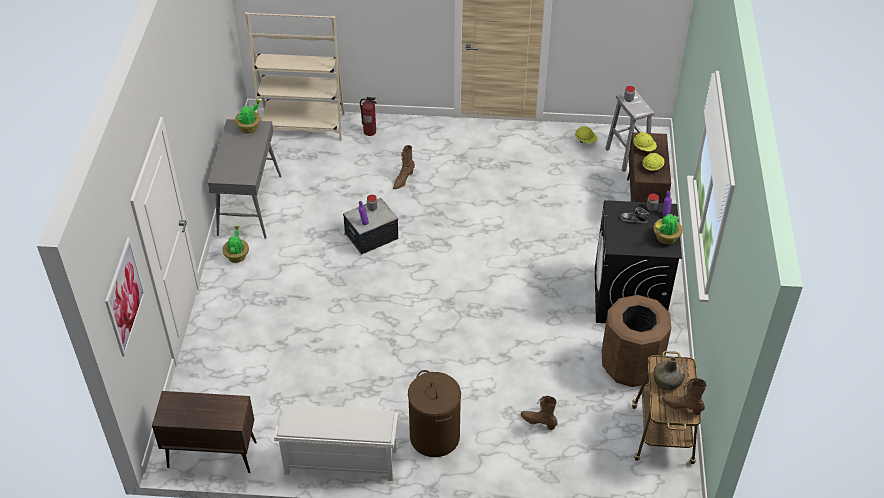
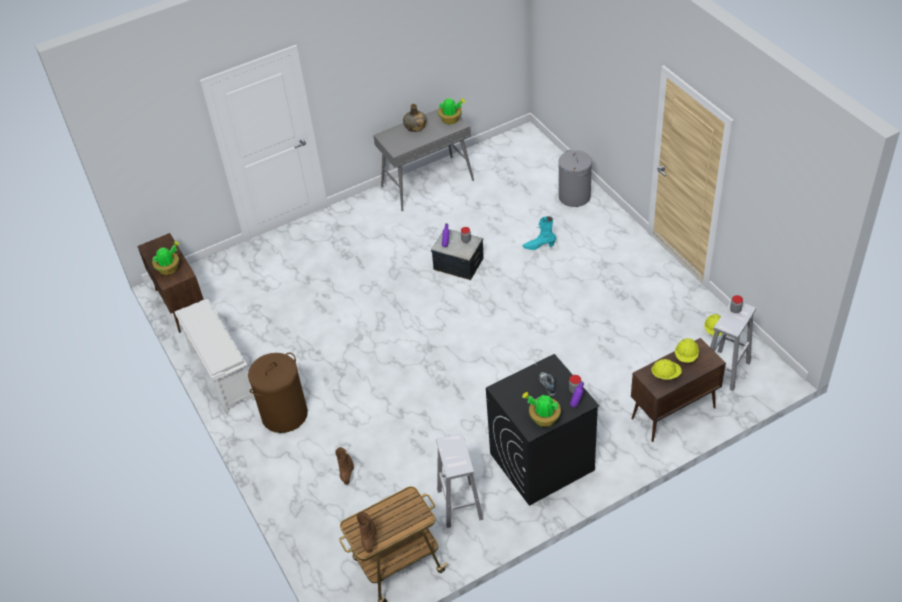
camera: 60 degrees right, 0 degrees up
picture [105,238,145,357] -> none
potted plant [222,226,249,263] -> potted plant moved to [152,241,180,275]
beige bookcase [245,12,345,141] -> none
fire extinguisher [360,97,377,136] -> grey laundry basket [559,150,592,207]
brown boot [393,145,415,189] -> turquoise boot [523,216,556,250]
brown trash can [602,295,671,387] -> white stool [436,433,484,528]
green bottle [654,357,685,390] -> green bottle moved to [403,104,426,132]

